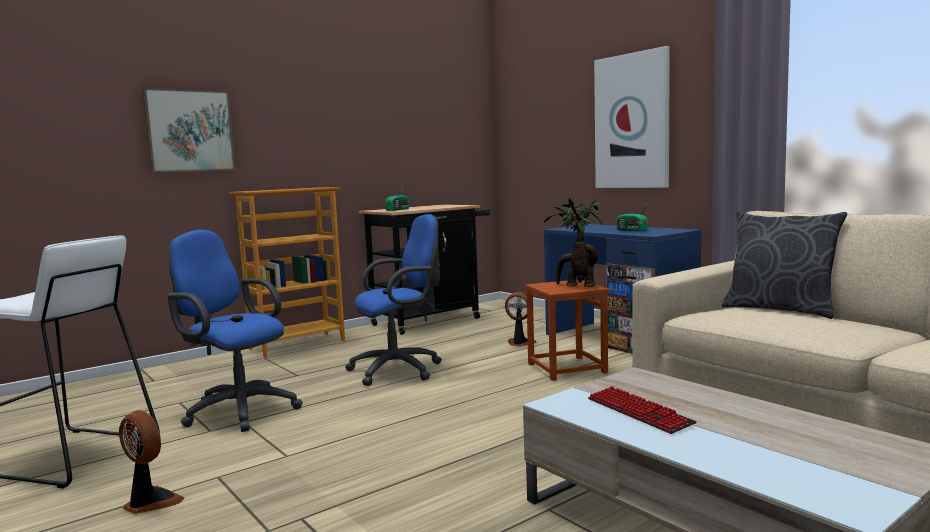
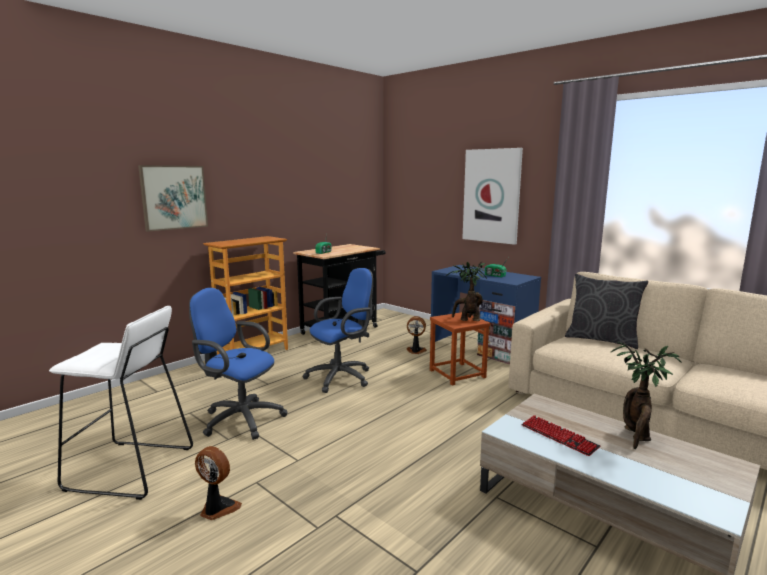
camera: 10 degrees left, 5 degrees up
none -> potted plant [611,341,681,449]

